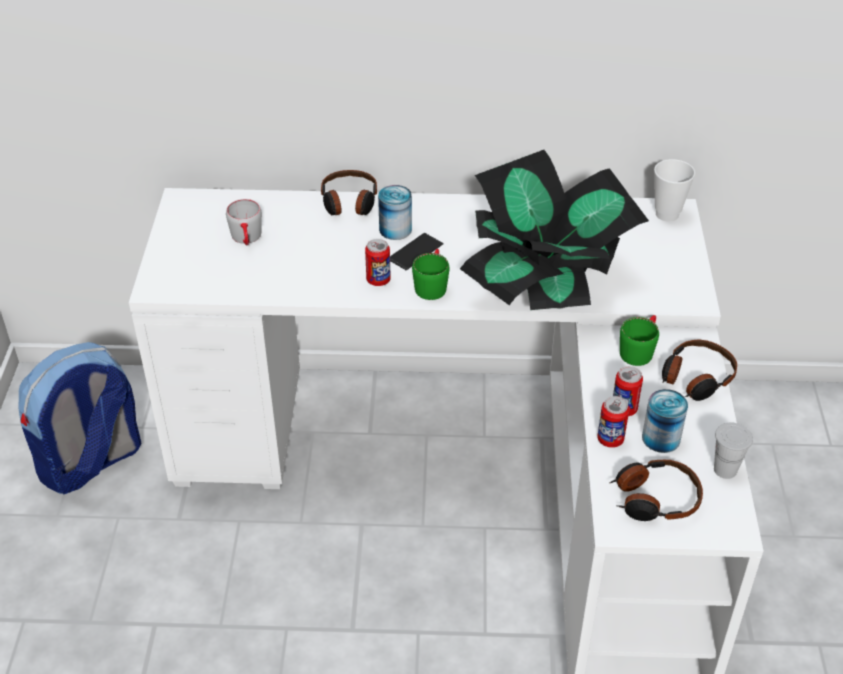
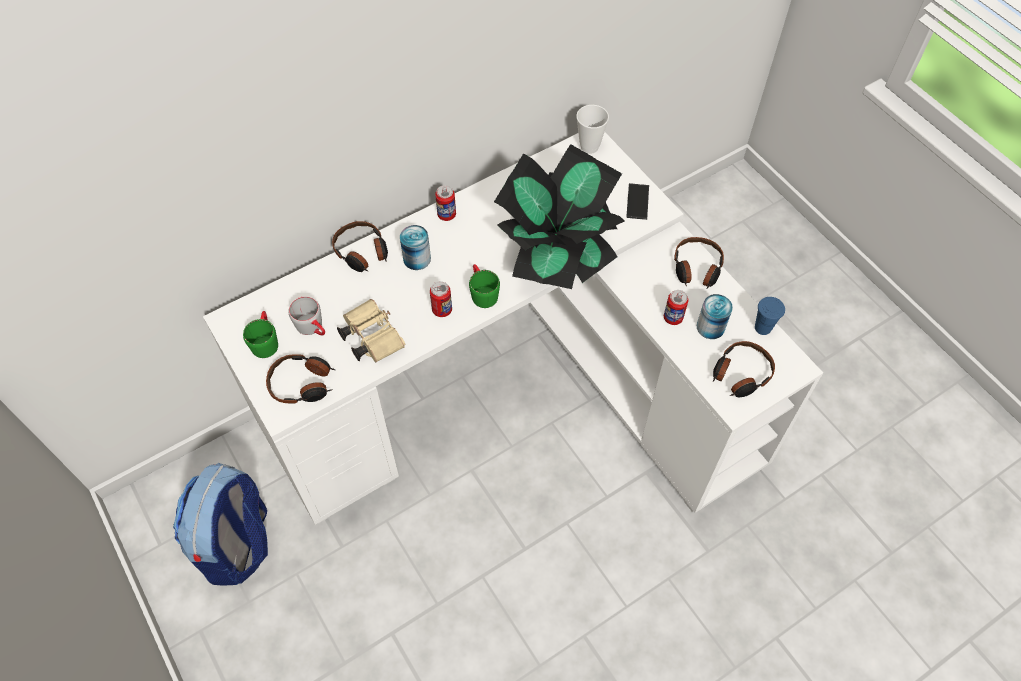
camera: 35 degrees left, 15 degrees up
phone [390,233,443,270] -> phone moved to [626,183,649,220]
can [597,396,629,448] -> can moved to [435,185,456,221]
green mug [620,315,659,366] -> green mug moved to [243,311,278,358]
white cup [714,423,753,479] -> blue cup [755,297,785,335]
none -> headphones [266,354,336,404]
none -> beige binoculars [337,299,406,362]

